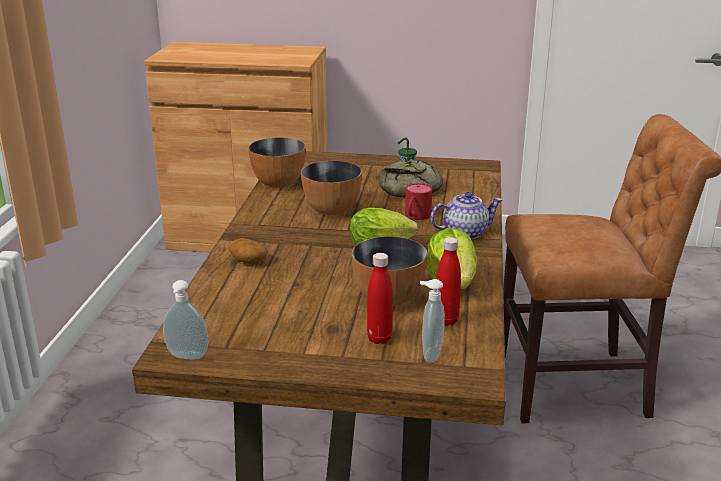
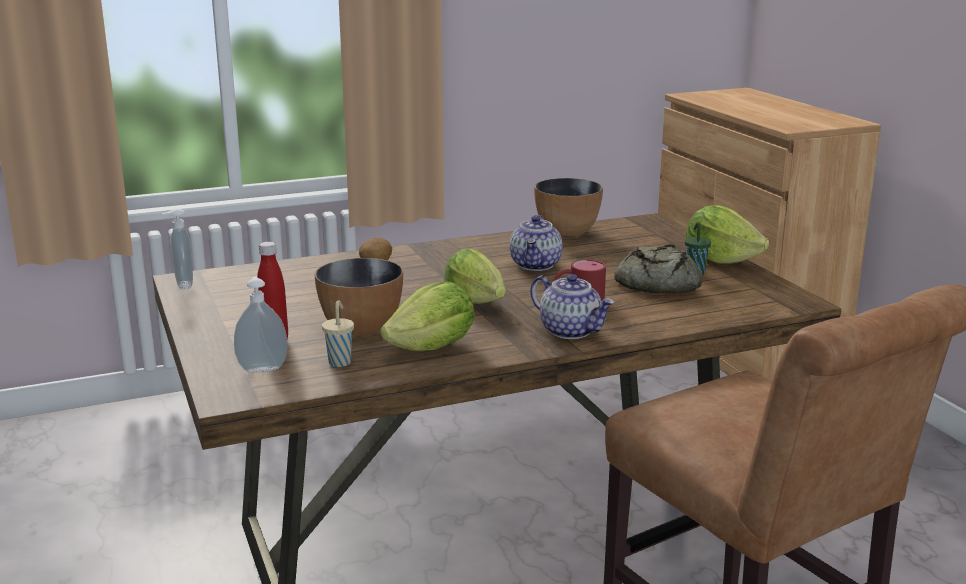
camera: 60 degrees right, 5 degrees down
bowl [301,161,362,215] -> teapot [510,215,563,271]
red bottle [437,237,461,326] -> beige cup [322,300,354,367]
none -> lettuce [686,205,769,264]

